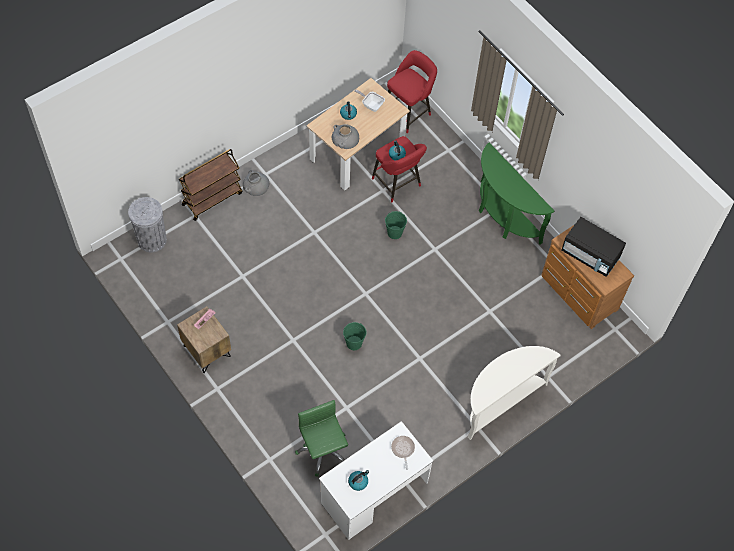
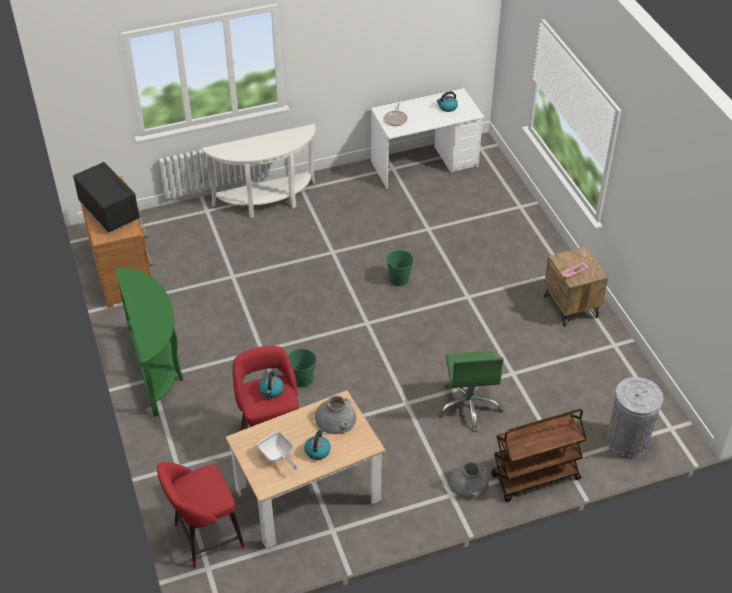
camera: 160 degrees left, 15 degrees down
green office chair [295,400,348,477] -> green office chair moved to [438,351,504,432]

